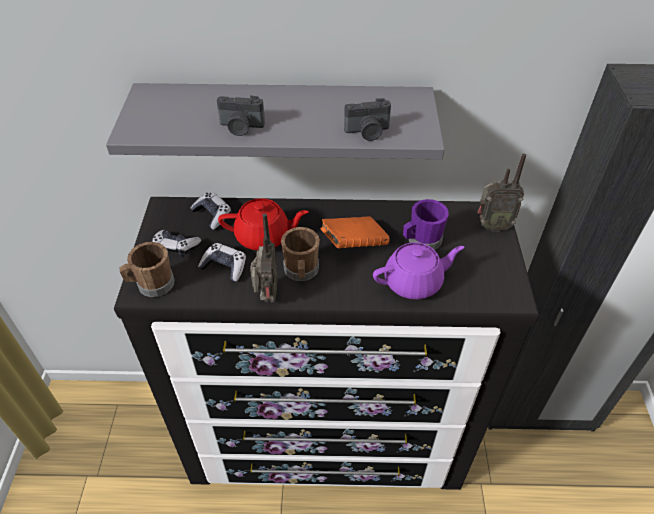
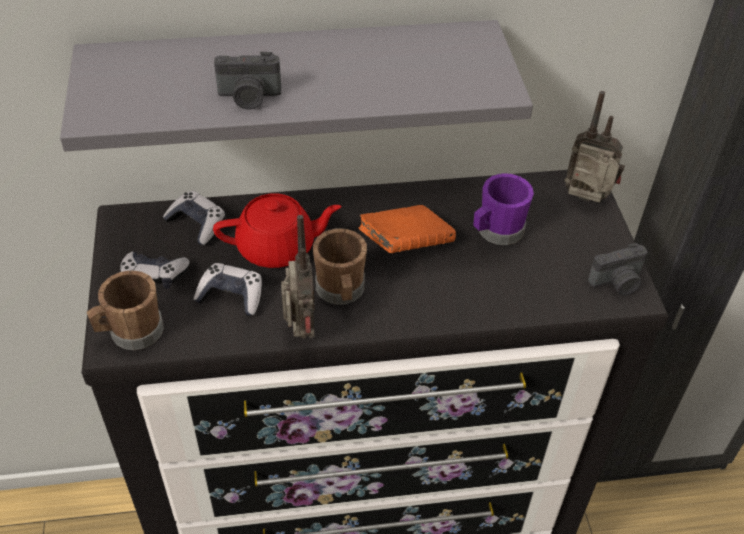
camera: 10 degrees left, 0 degrees up
camera [344,98,391,141] -> camera moved to [588,243,648,296]
purple teapot [373,242,464,300] -> none
radio [478,154,526,232] -> radio turned 150 degrees counterclockwise [564,91,625,203]

